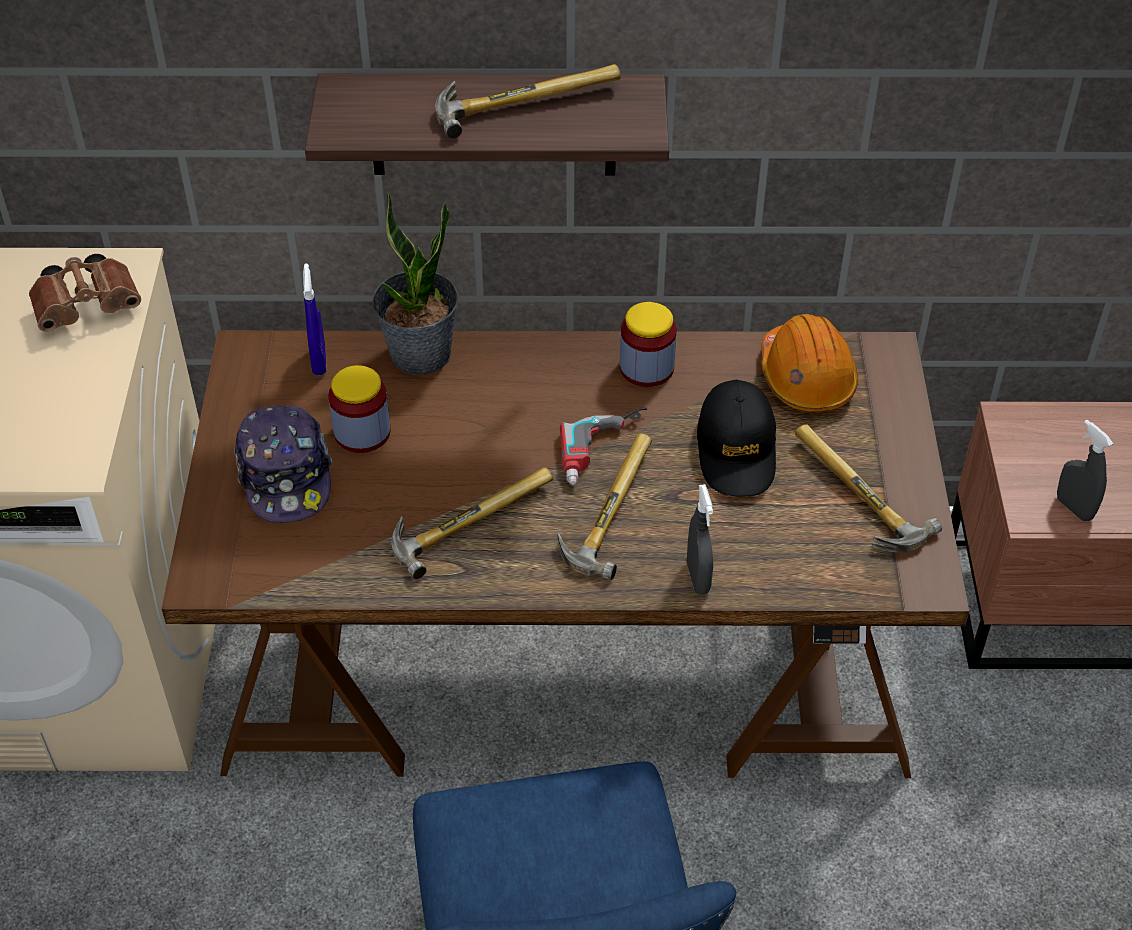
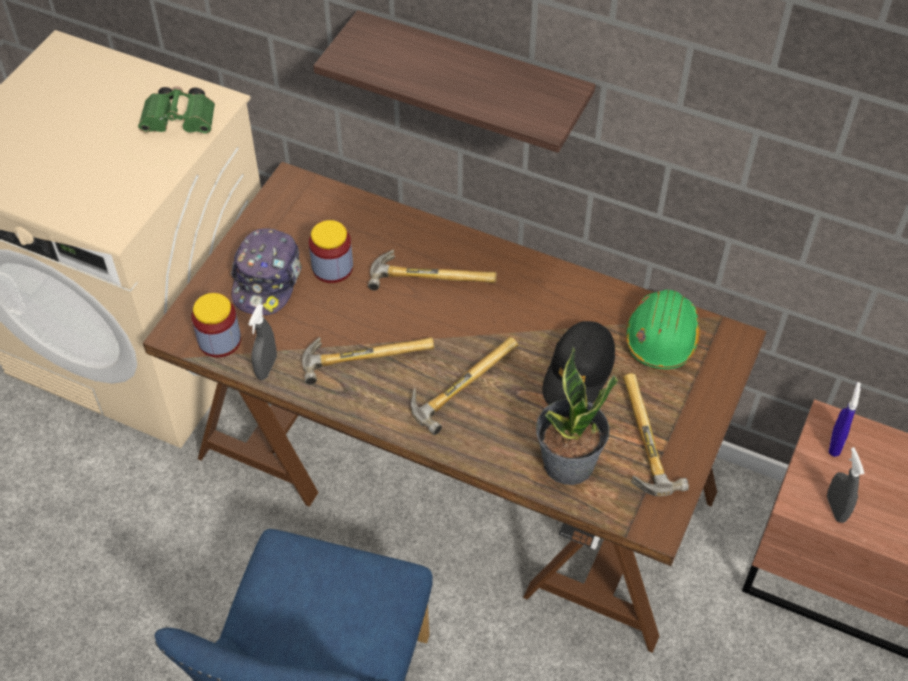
camera: 25 degrees right, 5 degrees up
brown binoculars [29,254,141,332] -> green binoculars [138,86,215,134]
blue spray bottle [303,263,326,375] -> blue spray bottle moved to [829,382,861,457]
potted plant [372,193,459,375] -> potted plant moved to [536,347,619,485]
hammer [435,64,621,139] -> hammer moved to [368,249,497,290]
power drill [560,407,648,485] -> none
jar [620,302,677,387] -> jar moved to [191,293,241,357]
grey spray bottle [687,484,713,595] -> grey spray bottle moved to [248,304,277,380]
orange hard hat [761,314,858,412] -> green hard hat [626,290,700,369]

